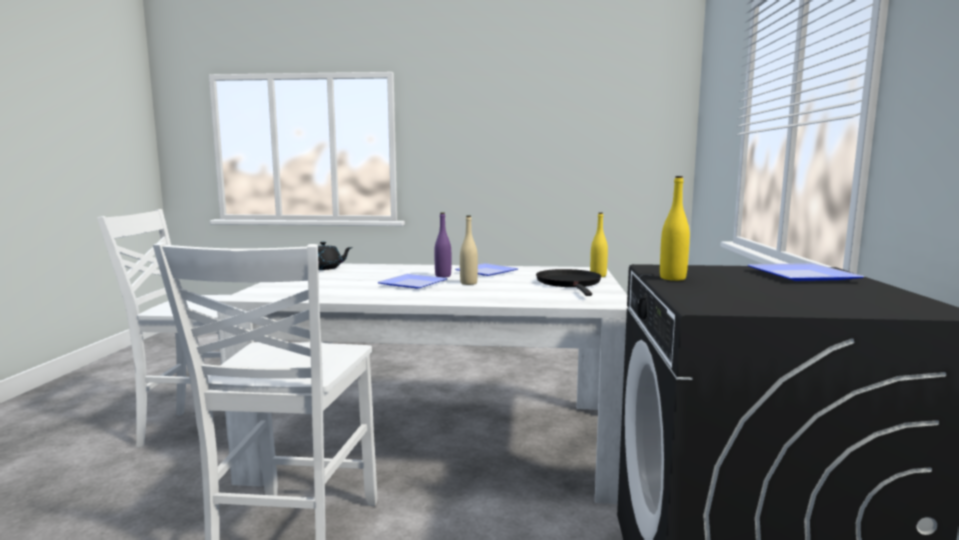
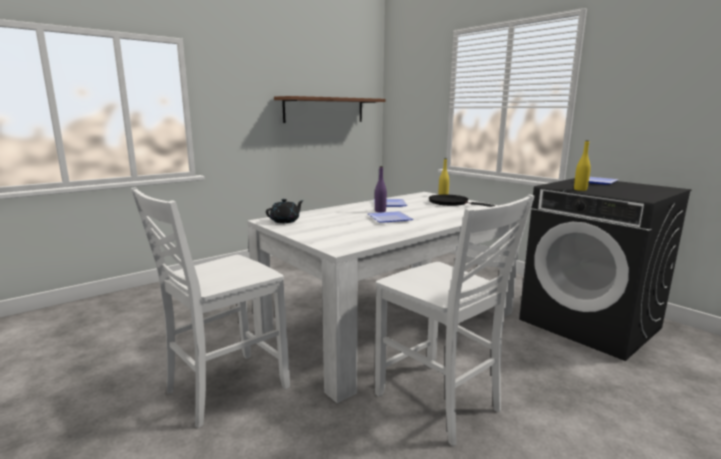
camera: 45 degrees left, 5 degrees up
beige bottle [460,216,478,285] -> none
none -> brown shelf [274,96,385,123]

